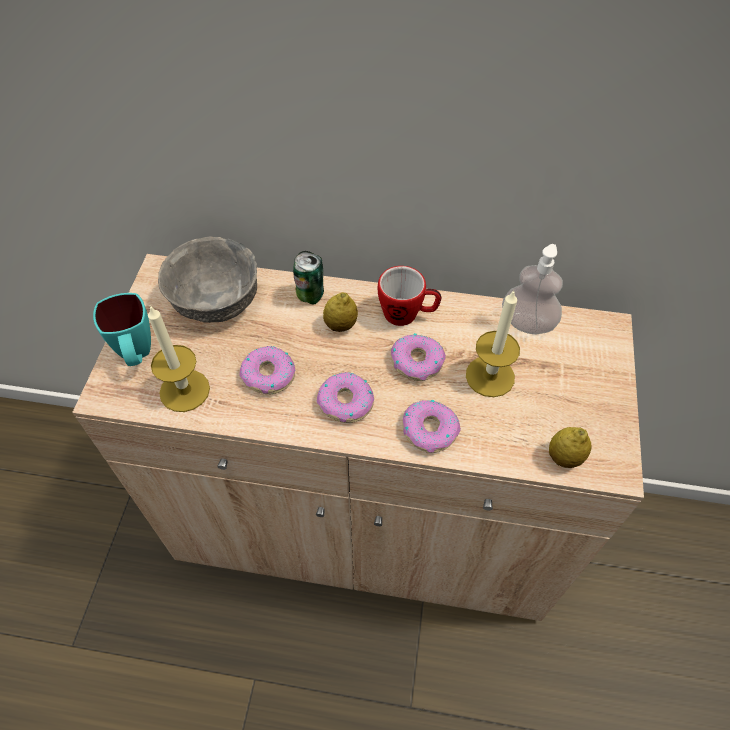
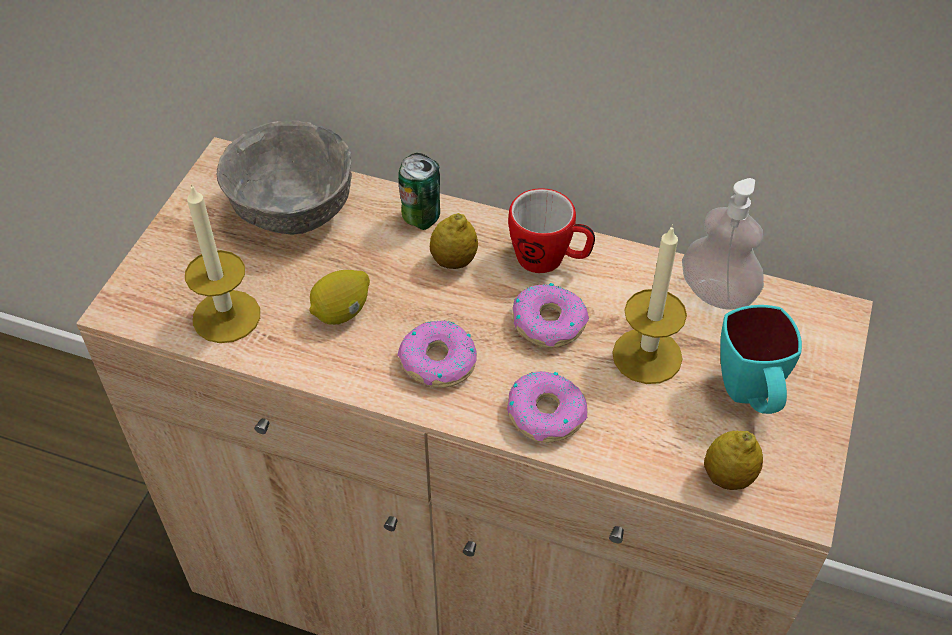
camera: 10 degrees right, 5 degrees down
turquoise mug [93,293,151,366] -> turquoise mug moved to [720,305,802,414]
donut [240,346,295,394] -> lemon [309,270,370,325]

